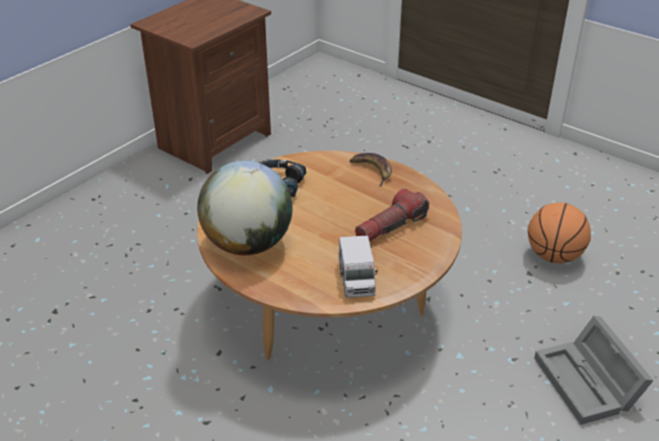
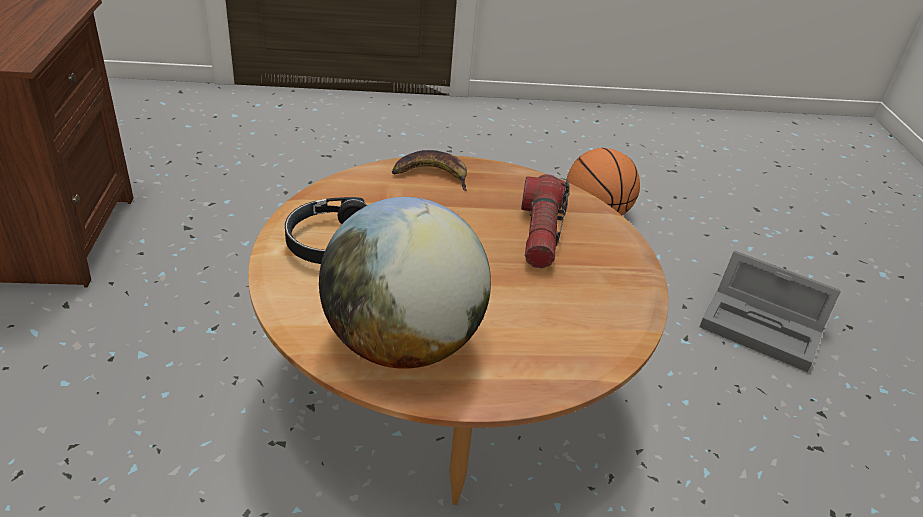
camera: 45 degrees left, 0 degrees up
toy truck [339,236,378,298] -> none

